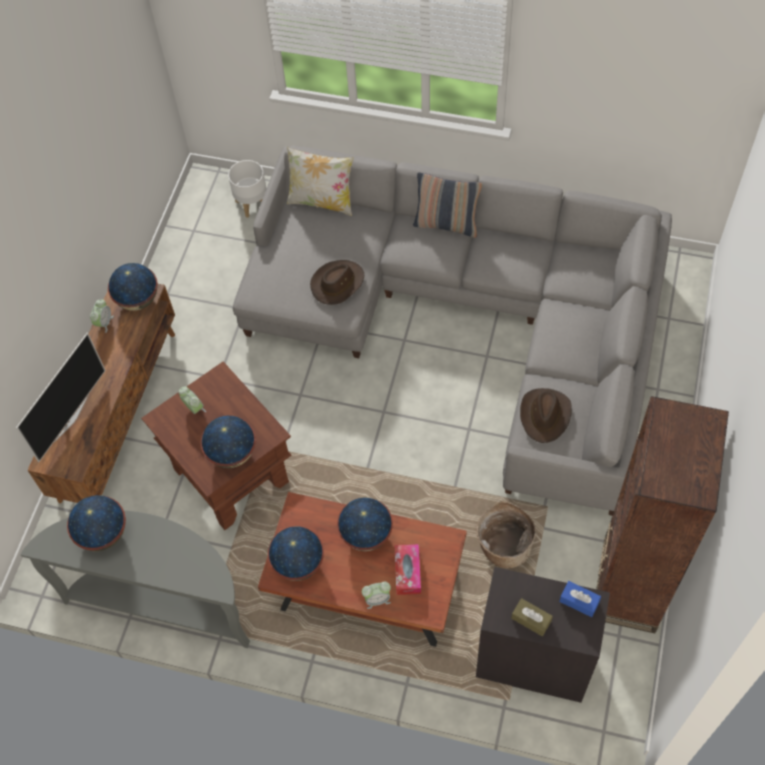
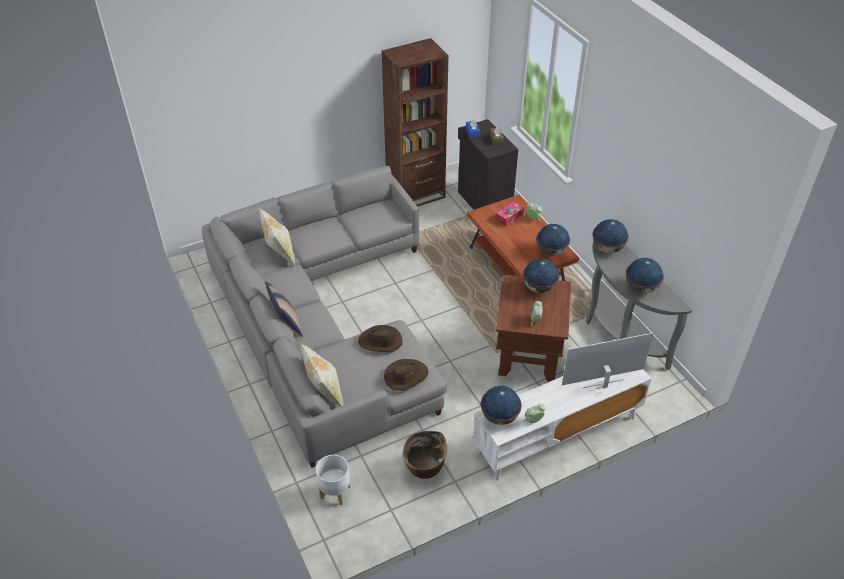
camera: 135 degrees left, 15 degrees down
brown tv stand [27,284,175,503] -> white tv stand [473,369,652,481]
globe [337,498,393,551] -> globe moved to [593,219,629,253]
basket [477,501,536,568] -> basket moved to [403,431,447,479]
brown hat [520,388,572,443] -> brown hat moved to [384,359,428,391]
none -> pillow [259,208,295,264]

